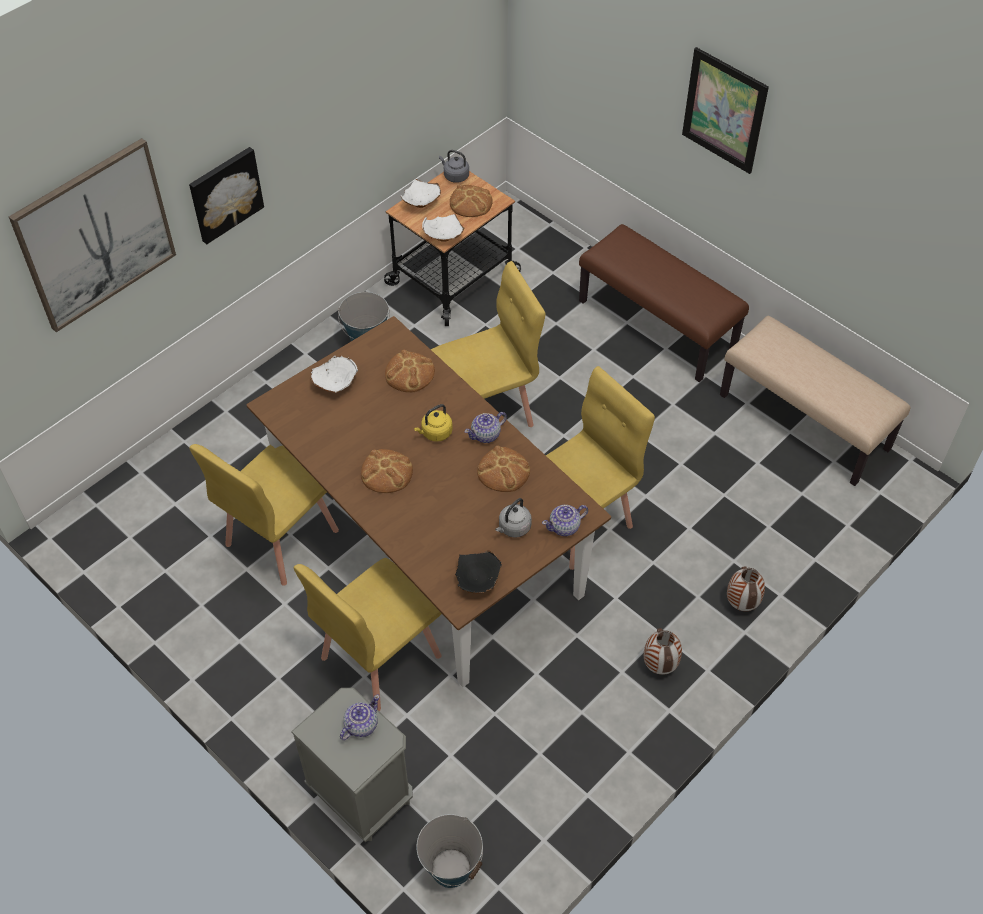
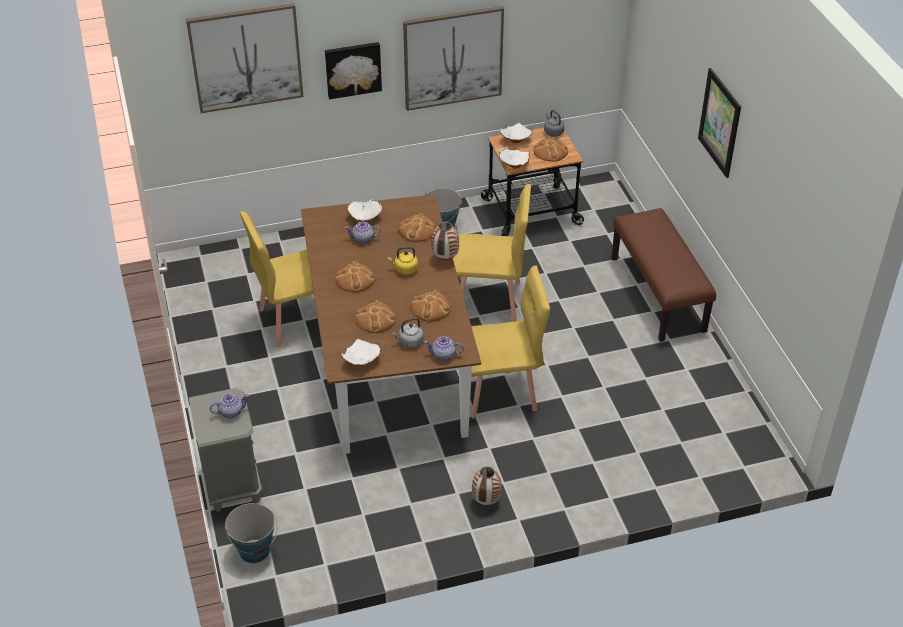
camera: 30 degrees right, 10 degrees down
yellow chair [294,558,442,711] -> none
black bowl [455,550,502,593] -> white bowl [342,338,381,366]
teapot [465,412,507,443] -> teapot moved to [345,222,381,244]
beige bench [720,316,910,486] -> none
vase [727,566,765,611] -> vase moved to [431,221,459,260]
none -> bread [355,300,396,333]
none -> picture [403,6,504,111]

